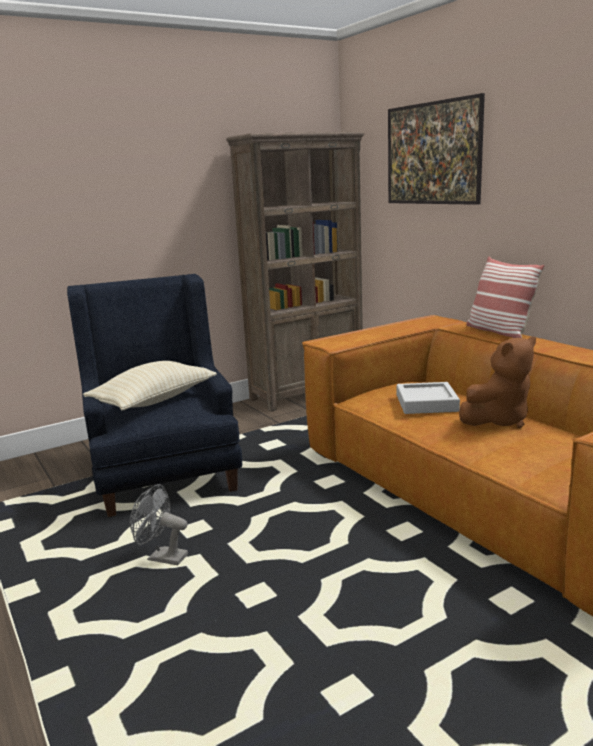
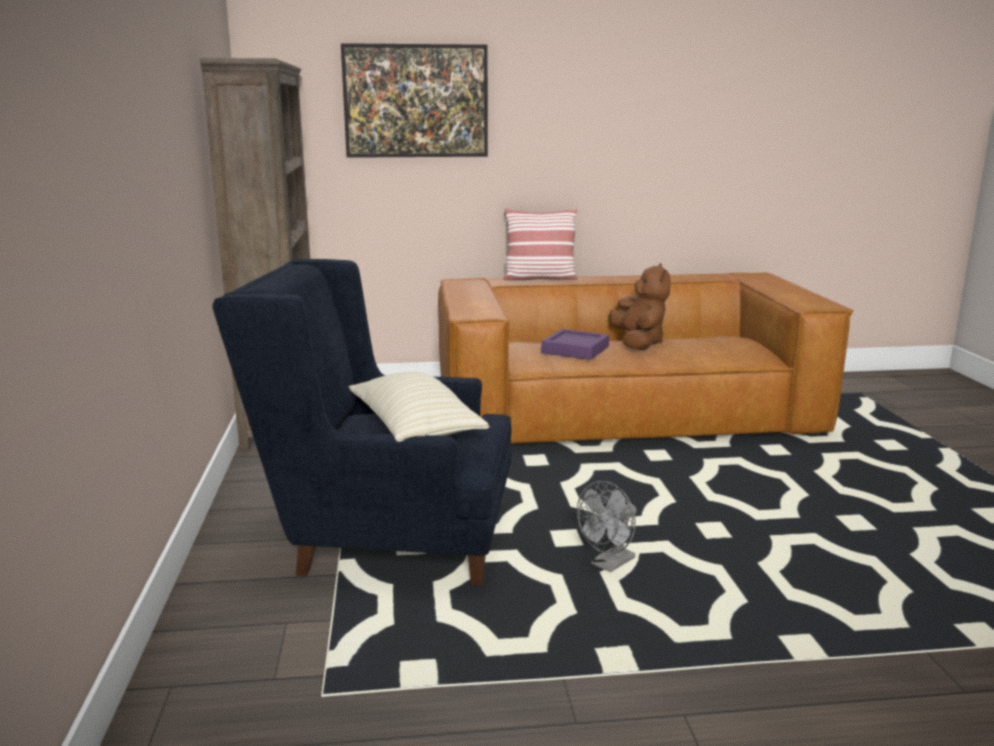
camera: 65 degrees left, 0 degrees up
grey tray [397,382,460,414] -> purple tray [541,329,609,360]

